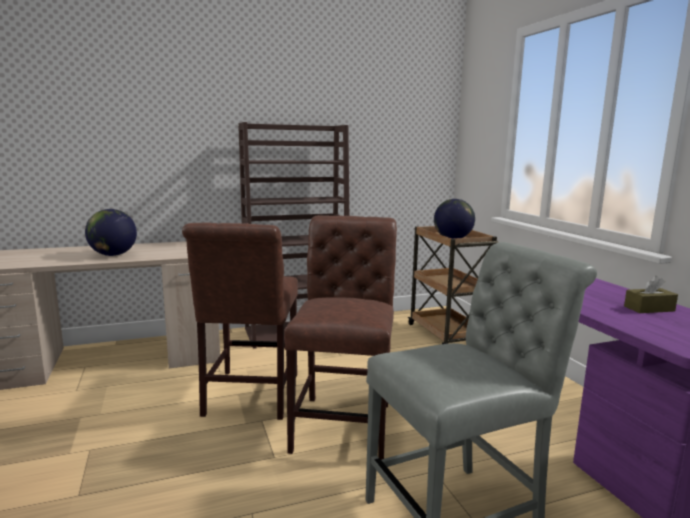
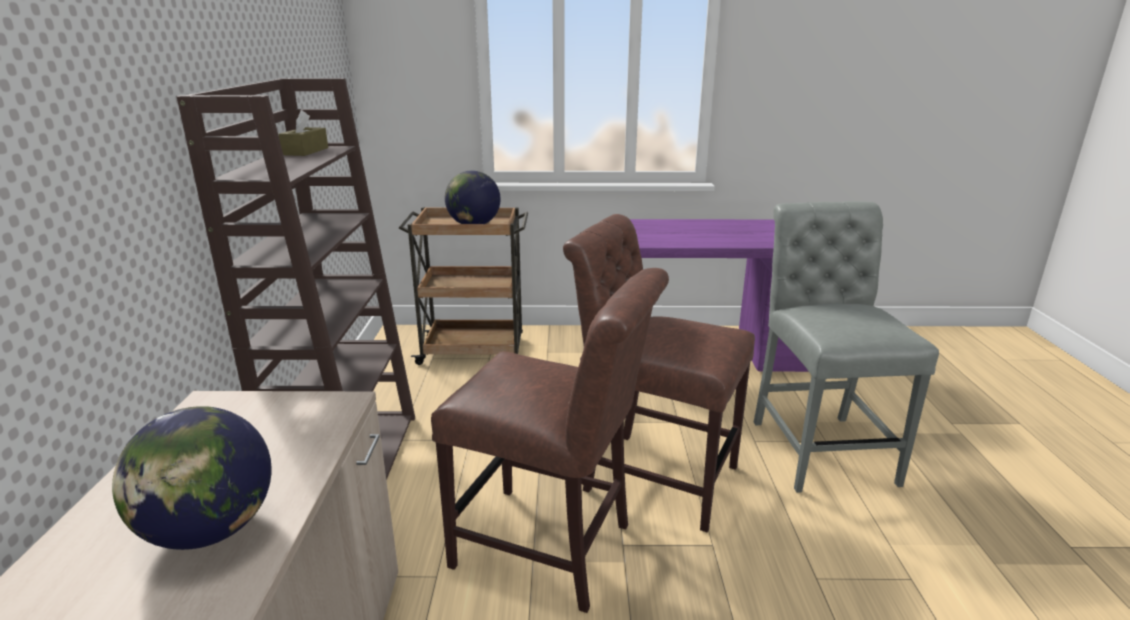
camera: 70 degrees left, 10 degrees up
brown tissue box [624,276,678,313] -> brown tissue box moved to [278,110,328,156]

